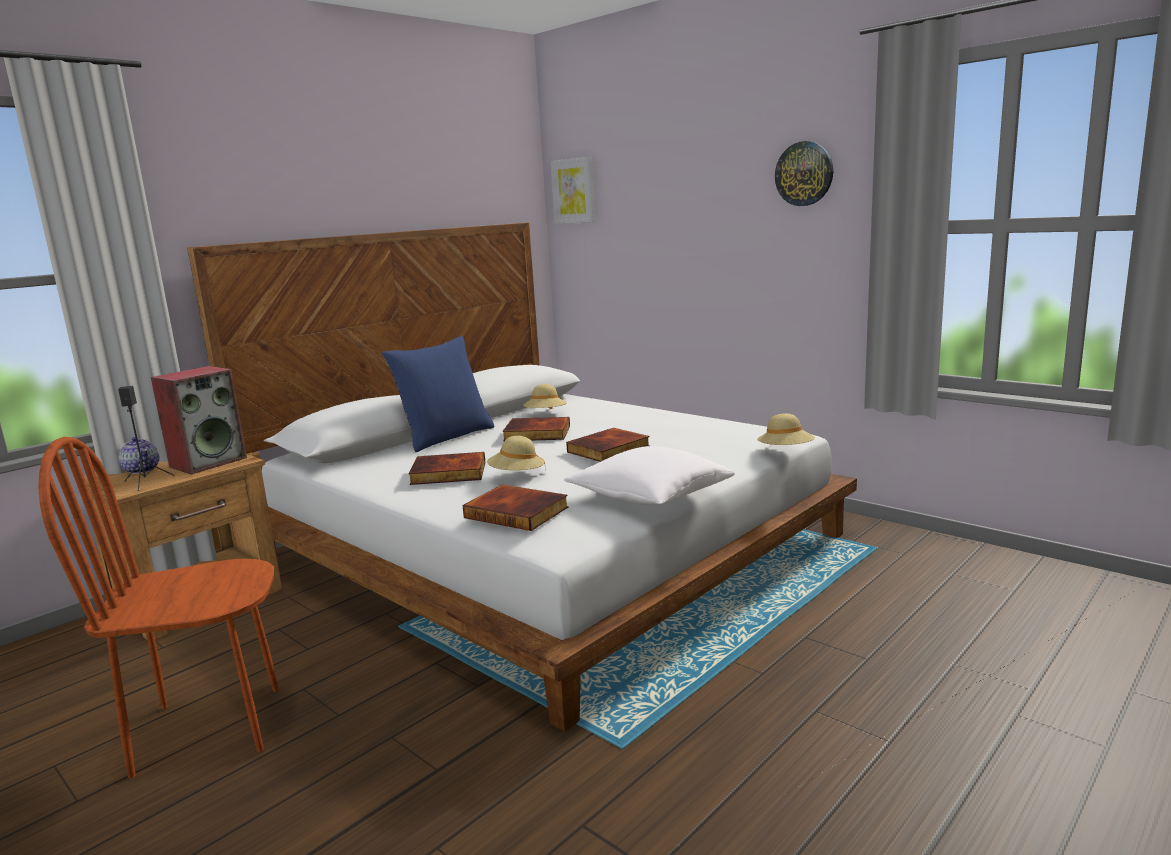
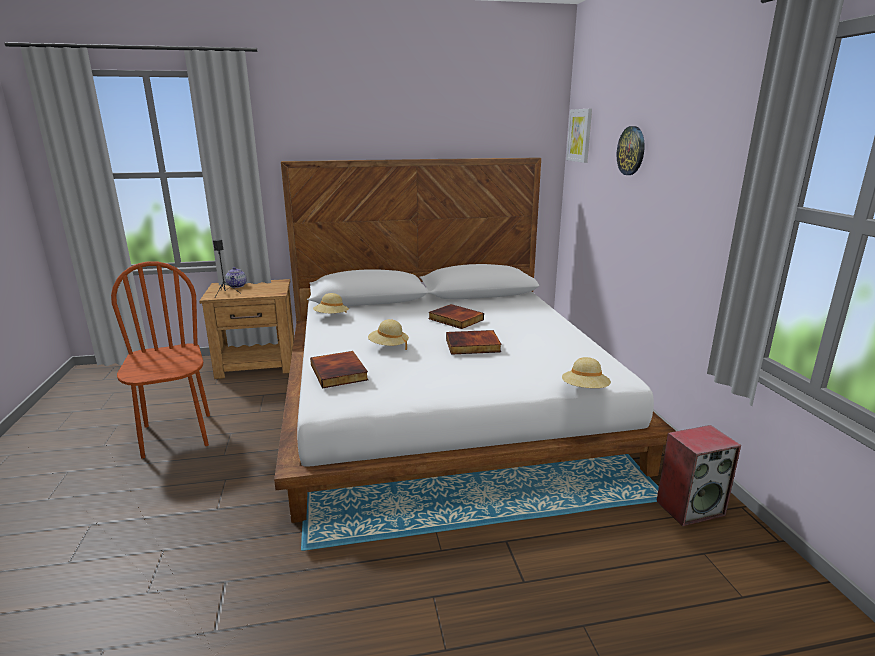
camera: 35 degrees right, 5 degrees up
brown chair [38,437,279,778] -> brown chair turned 45 degrees clockwise [111,261,210,459]
speaker [151,366,247,474] -> speaker moved to [657,425,741,526]
blue pillow [382,336,494,452] -> none
book [408,452,485,485] -> none
beige hat [523,384,567,409] -> beige hat moved to [313,293,349,313]
white pillow [564,446,735,505] -> none
wall clock [775,141,833,206] -> wall clock moved to [617,126,645,175]

